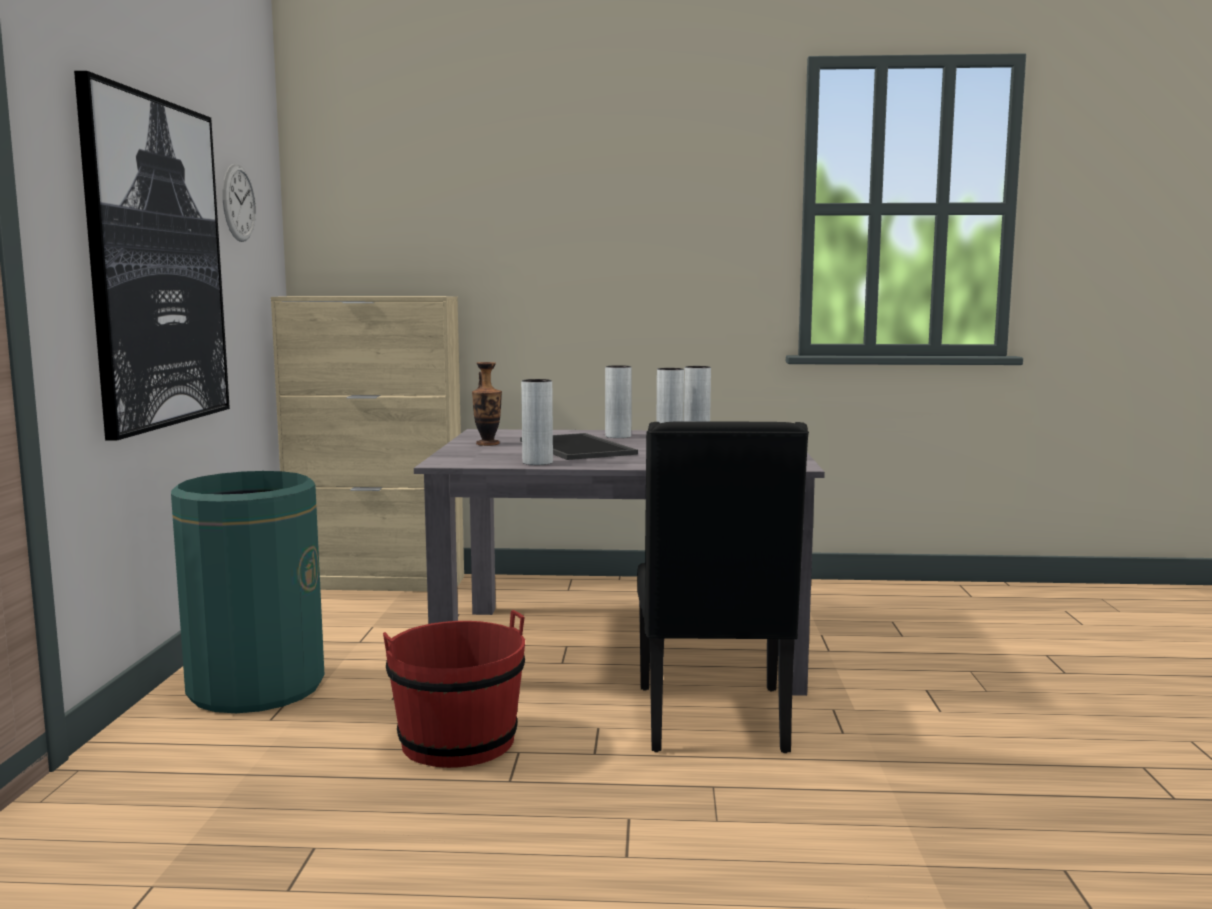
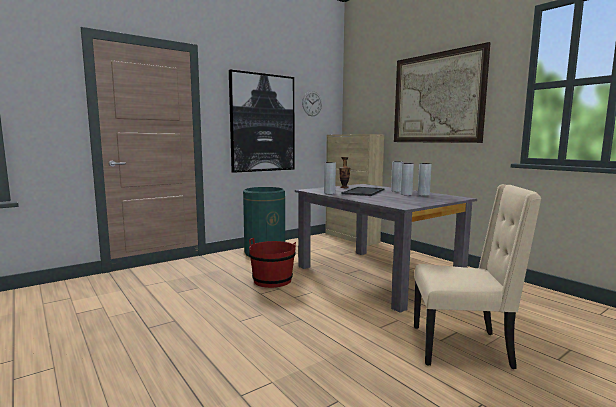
camera: 50 degrees right, 0 degrees up
black chair [637,421,809,753] -> none
none -> picture [394,42,491,143]
none -> beige chair [414,184,542,369]

